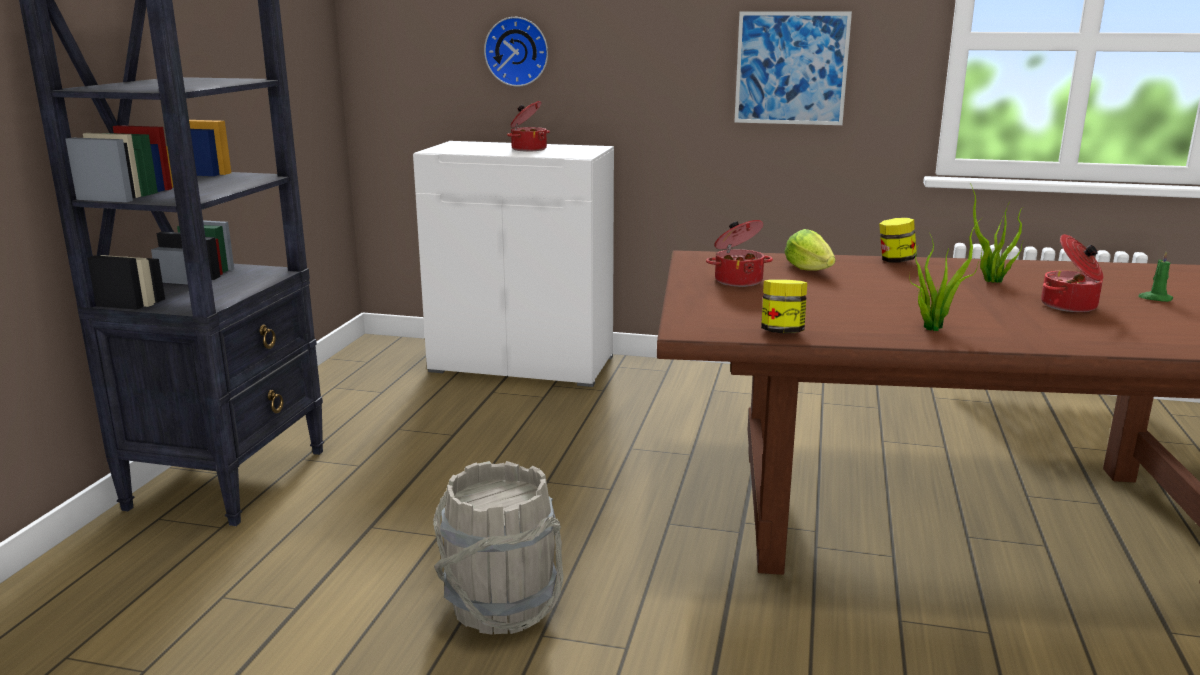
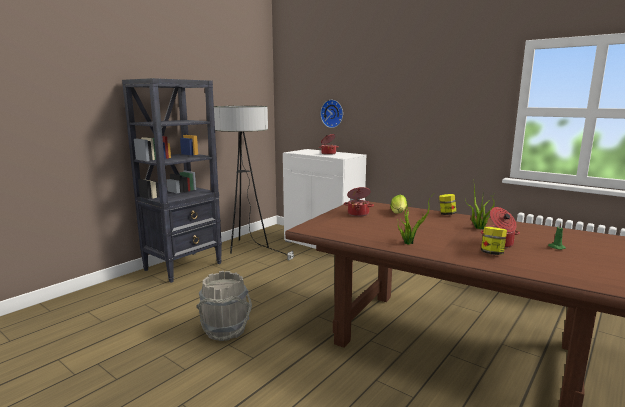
camera: 25 degrees right, 5 degrees down
picture [734,11,852,125] -> none
jar [761,279,807,333] -> jar moved to [481,227,507,255]
none -> floor lamp [214,106,295,260]

